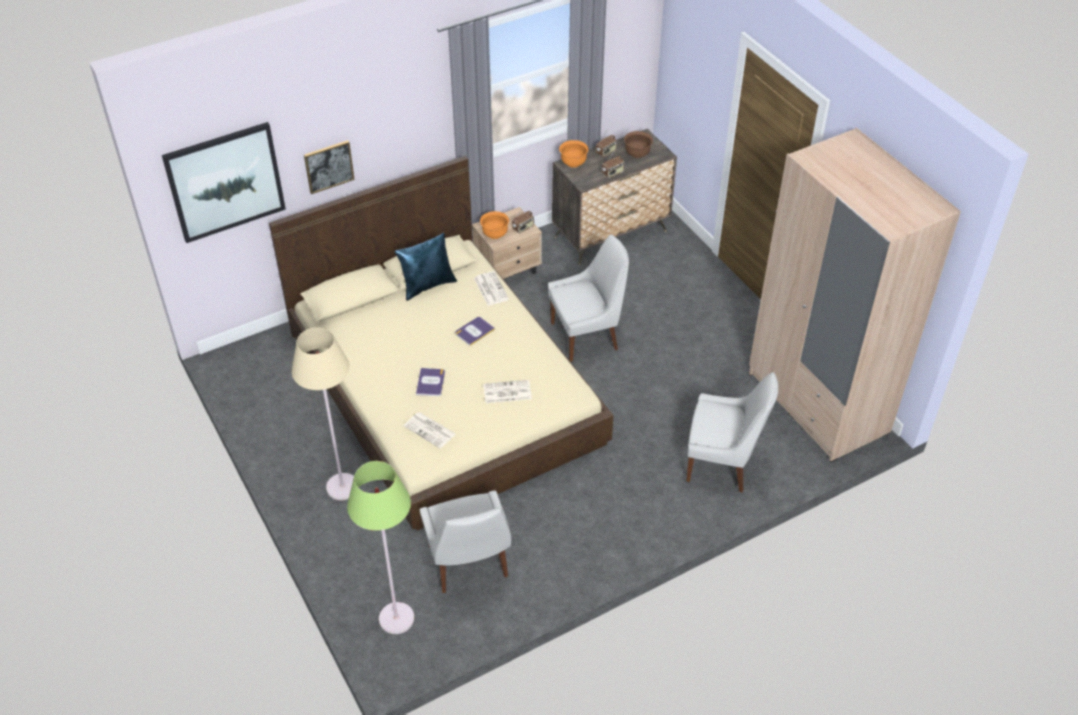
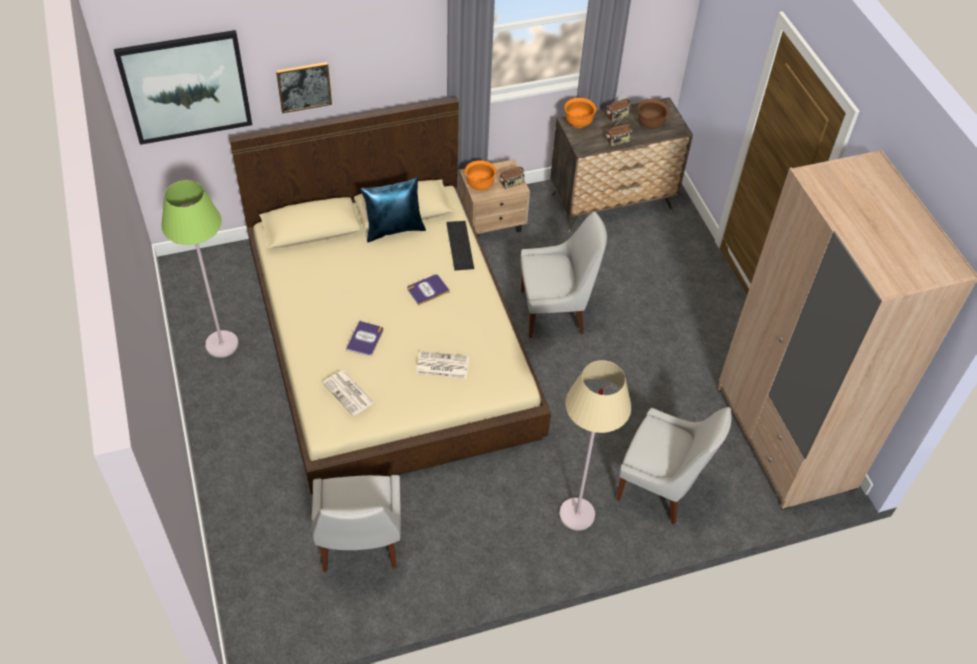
camera: 10 degrees right, 5 degrees up
beige floor lamp [292,327,354,500] -> beige floor lamp moved to [559,360,631,531]
green floor lamp [347,461,414,634] -> green floor lamp moved to [162,180,239,358]
newspaper [474,271,509,305] -> keyboard [446,221,474,271]

